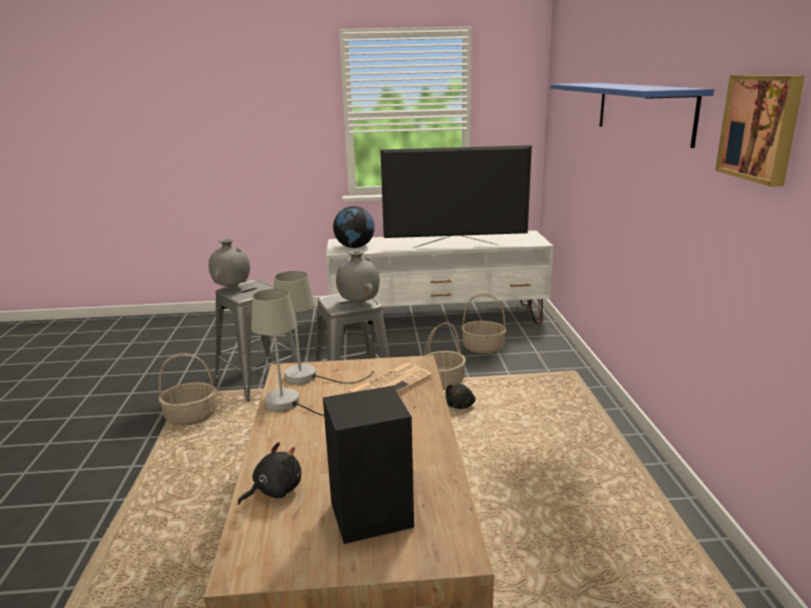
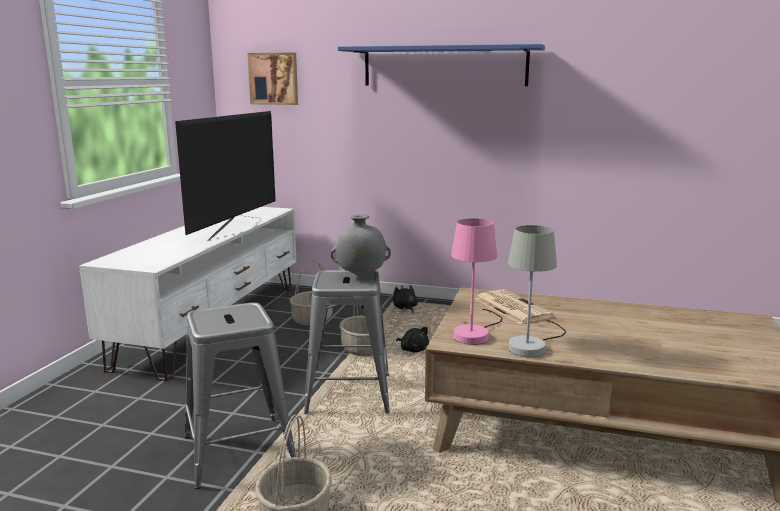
camera: 70 degrees left, 5 degrees down
grey vase [209,238,250,288] -> none
black plush toy [238,442,301,505] -> black plush toy moved to [393,285,418,313]
grey table lamp [274,271,374,384] -> pink table lamp [451,218,502,345]
black speaker [323,386,414,544] -> none
globe [333,206,375,248] -> none
picture [715,75,805,187] -> picture moved to [247,53,298,105]

